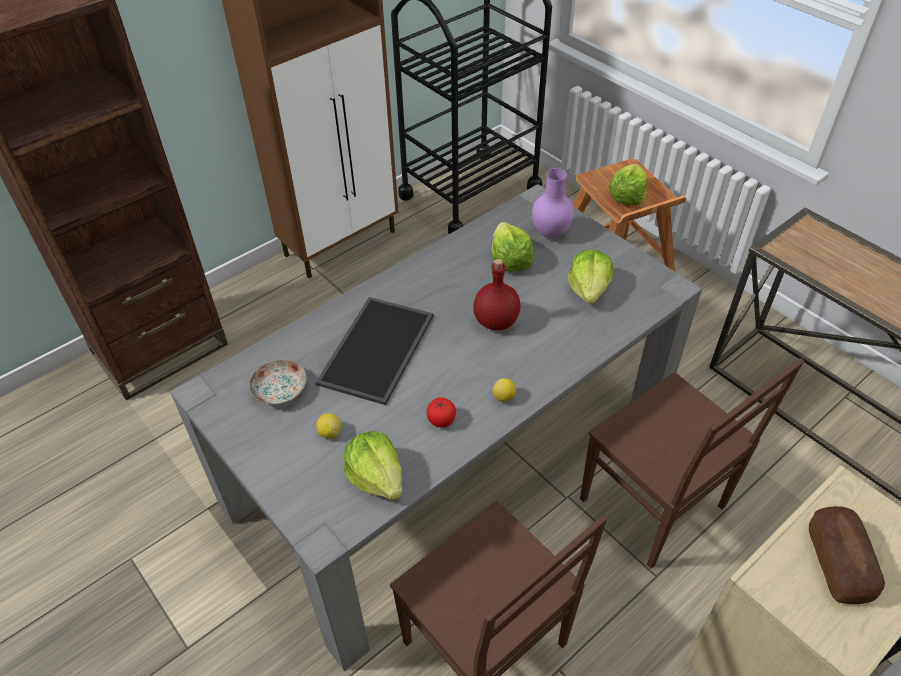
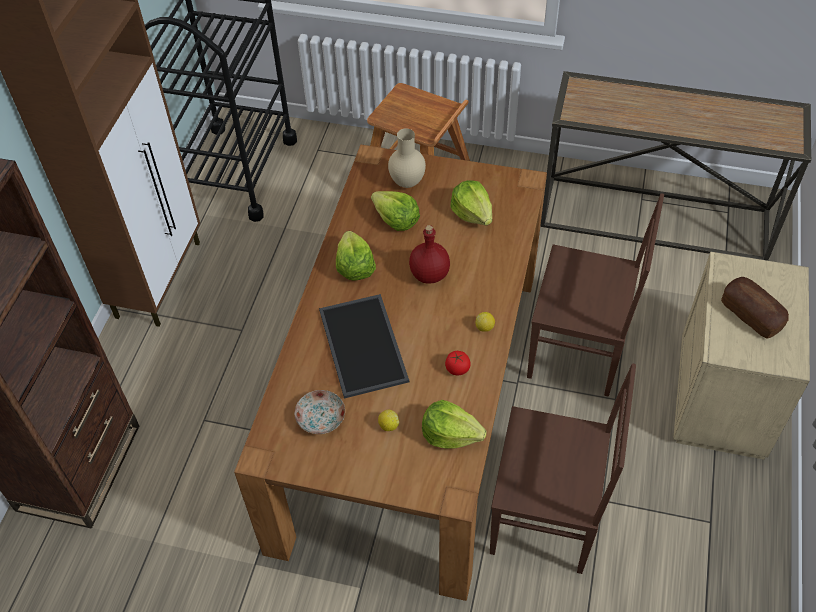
camera: 35 degrees left, 5 degrees up
grey dining table [170,184,702,671] -> brown dining table [234,145,547,601]
purple vase [532,168,574,238] -> beige vase [388,128,426,188]
lettuce [608,164,646,205] -> lettuce moved to [336,231,376,281]

